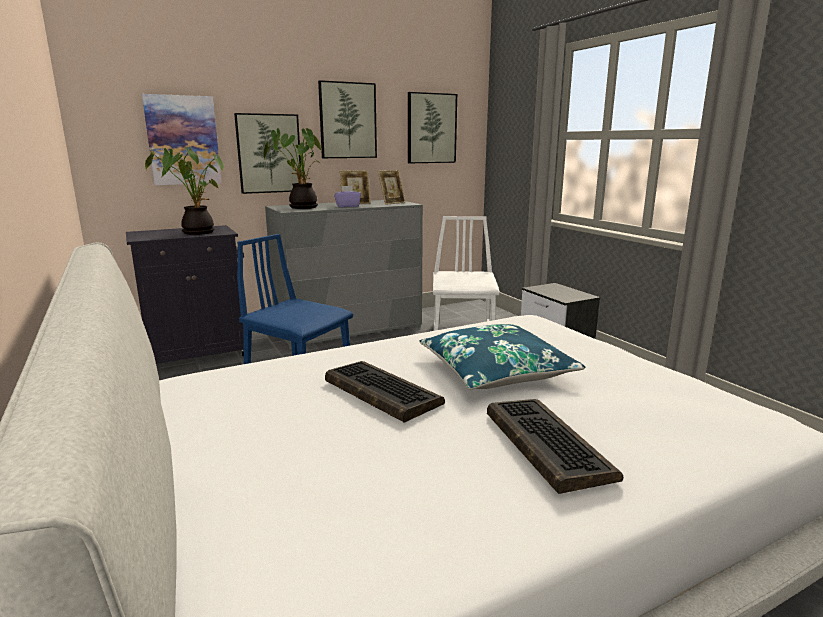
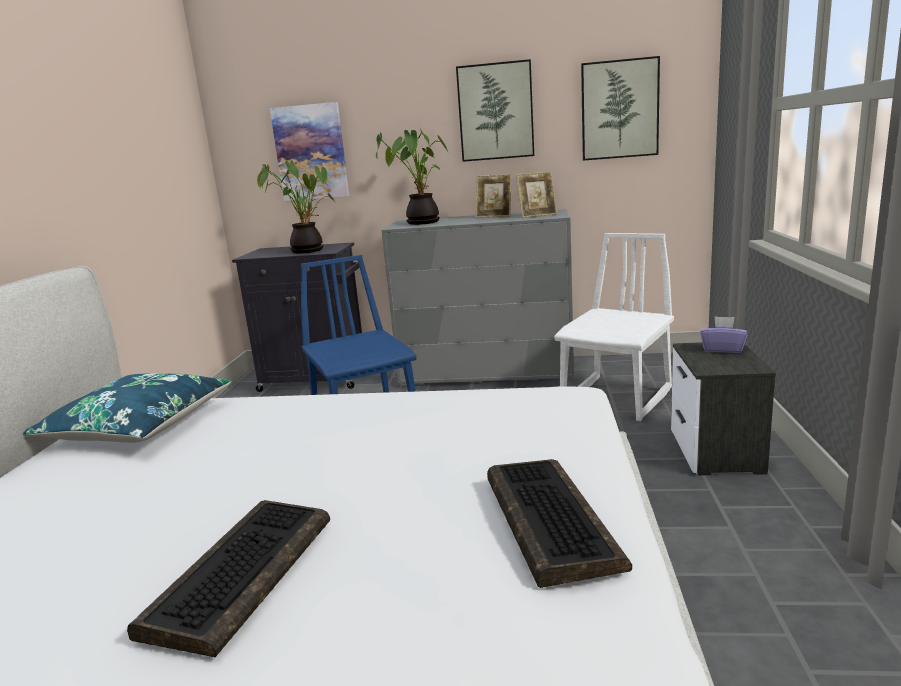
camera: 35 degrees right, 0 degrees up
picture [234,113,302,194] -> none
keyboard [325,361,445,423] -> keyboard moved to [487,459,632,588]
purple tissue box [334,186,361,207] -> purple tissue box moved to [700,316,748,353]
blue pillow [419,324,585,390] -> blue pillow moved to [23,373,232,443]

